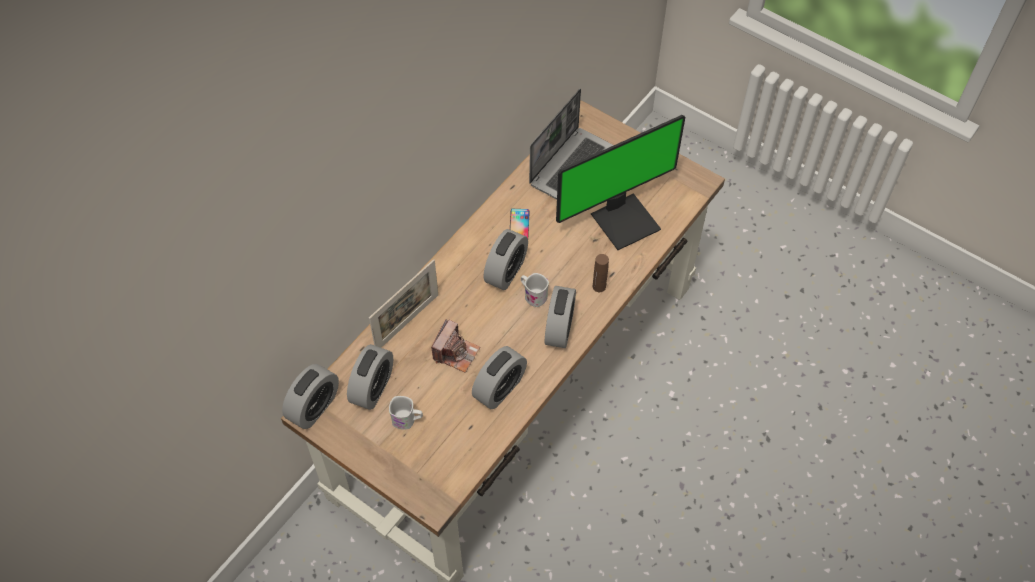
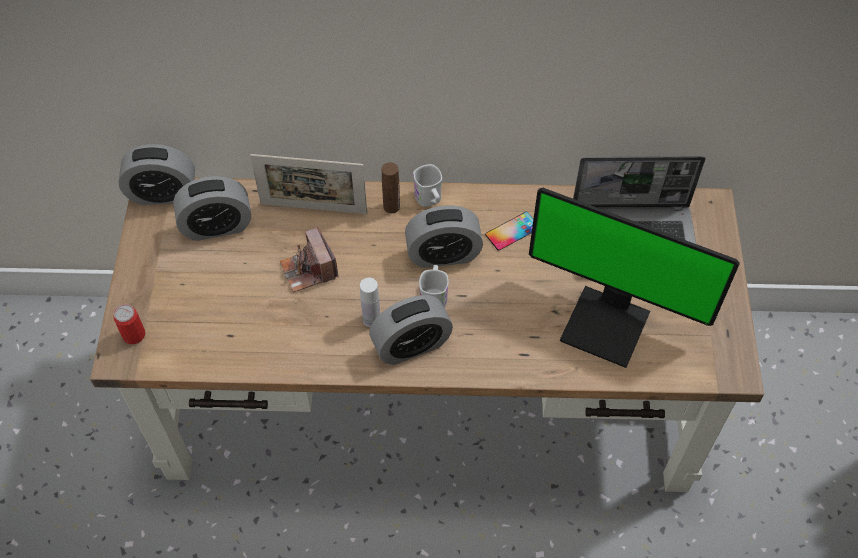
camera: 55 degrees right, 0 degrees up
white mug [389,396,423,430] -> white mug moved to [413,164,442,207]
camera [431,319,480,372] -> camera turned 75 degrees clockwise [280,227,339,293]
alarm clock [472,346,527,409] -> none
brown bottle [593,254,609,292] -> brown bottle moved to [382,162,400,213]
none -> can [113,304,146,344]
none -> white bottle [360,278,380,327]

